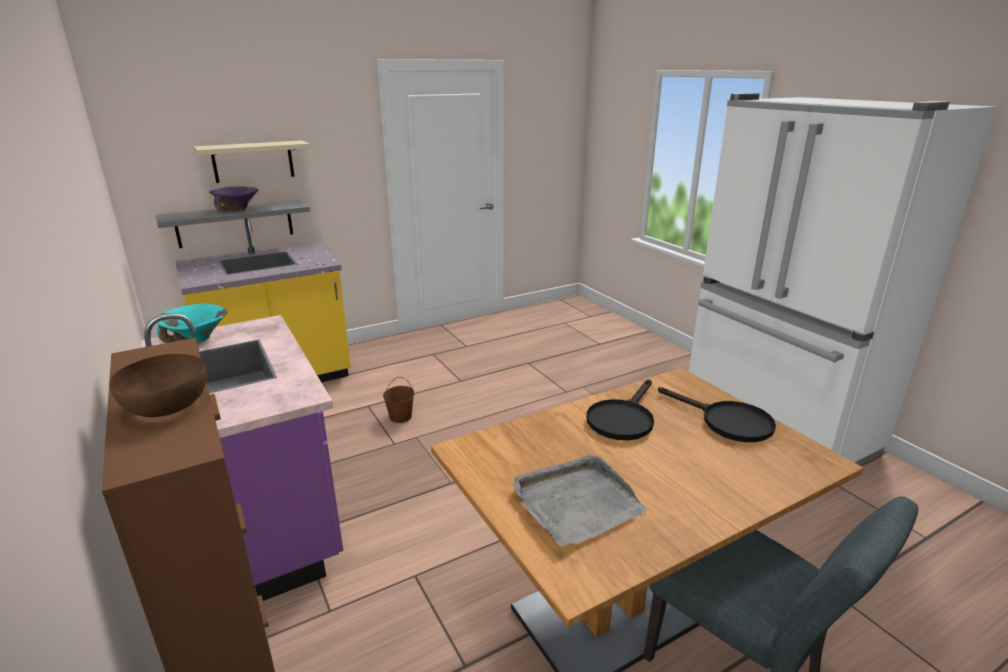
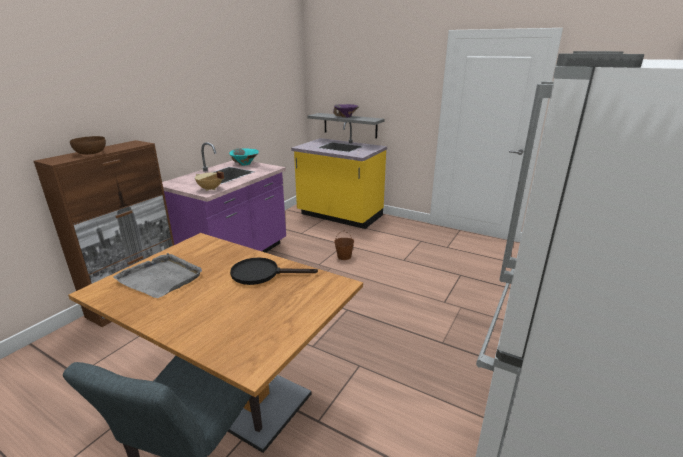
camera: 60 degrees right, 0 degrees up
beige shelf [194,140,310,183] -> none
black frying pan [658,387,776,442] -> none
none -> beige cooking pot [195,171,224,191]

